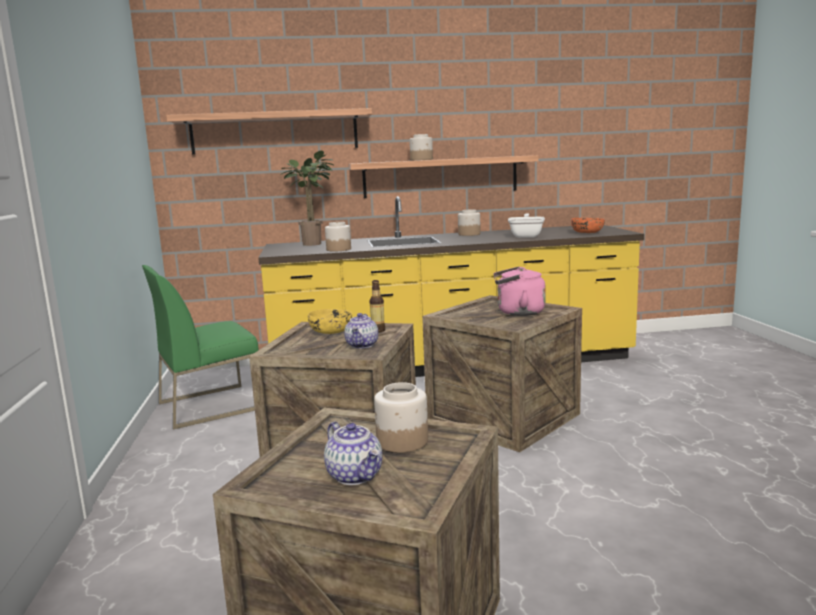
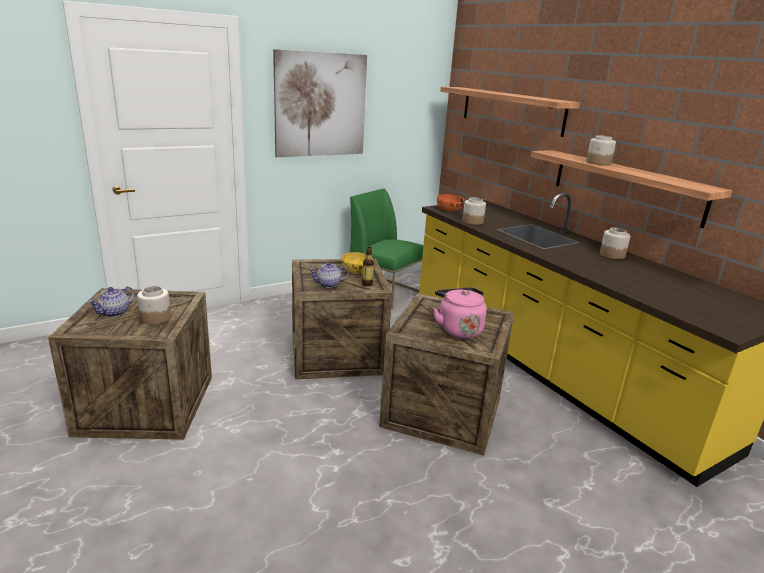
camera: 65 degrees right, 10 degrees up
potted plant [280,150,333,246] -> none
frying pan [508,214,545,238] -> none
orange bowl [571,218,605,233] -> orange bowl moved to [437,194,465,212]
none -> picture [273,49,367,157]

